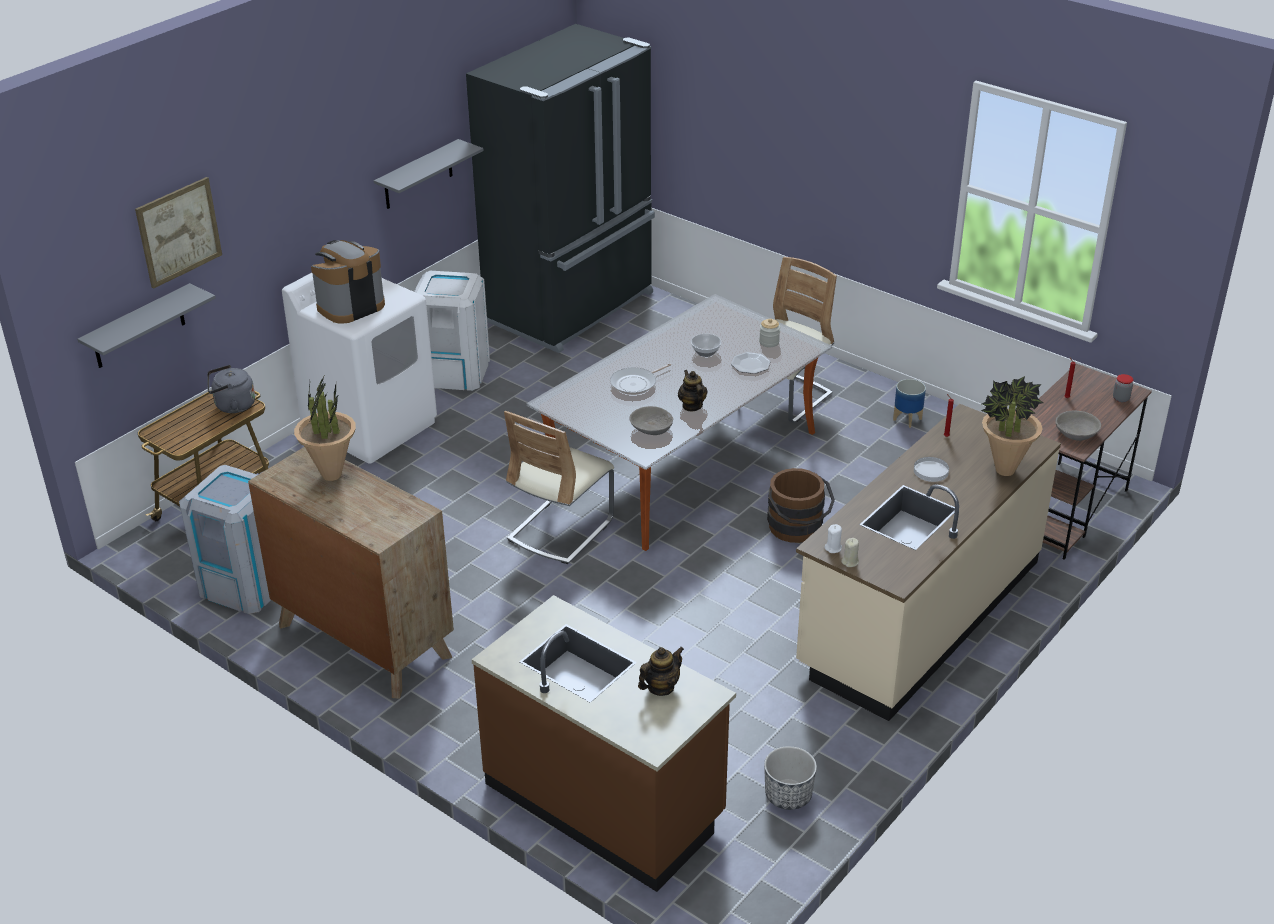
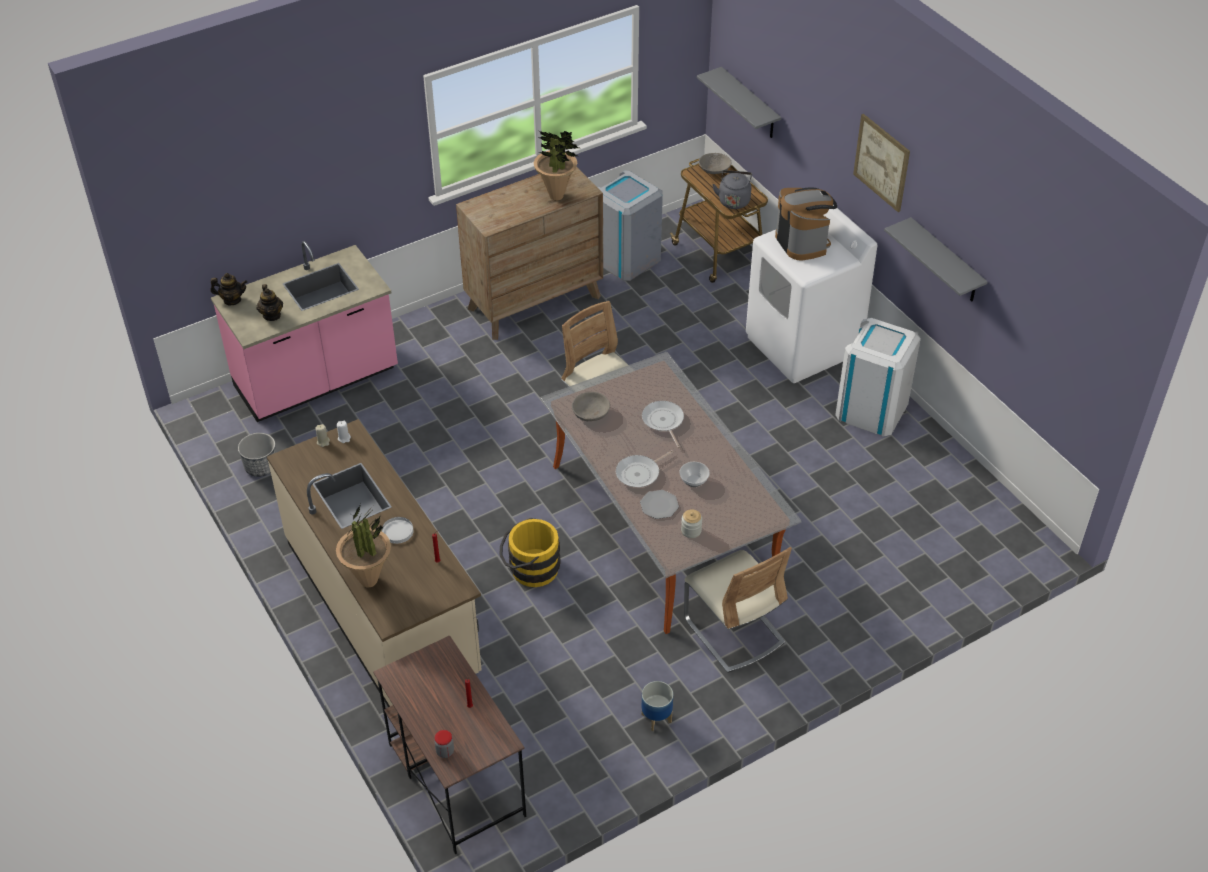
camera: 110 degrees right, 10 degrees up
picture [135,177,222,289] -> picture moved to [853,114,910,212]
black fridge [466,24,655,353] -> none
brown counter [472,595,736,892] -> pink counter [211,241,398,422]
teapot [678,370,707,411] -> teapot moved to [210,273,247,305]
brown bucket [767,468,835,543] -> yellow bucket [500,518,561,587]
grey bowl [1055,411,1101,441] -> grey bowl moved to [699,153,732,174]
none -> frying pan [616,450,674,488]

